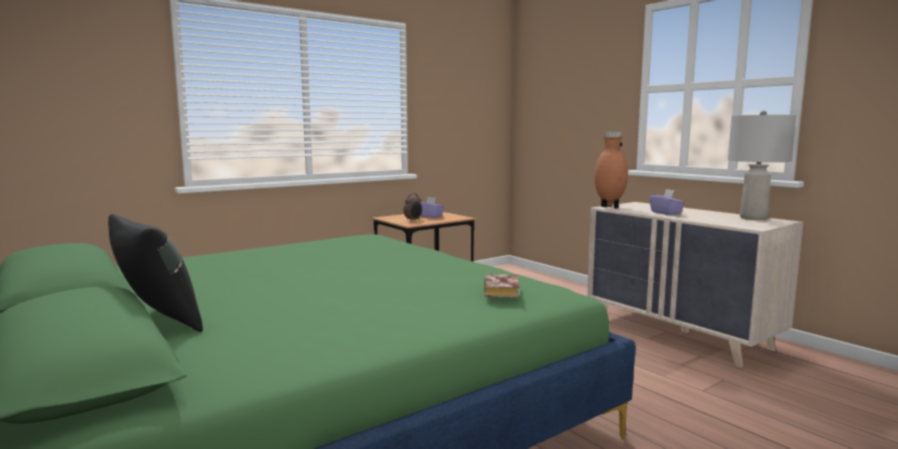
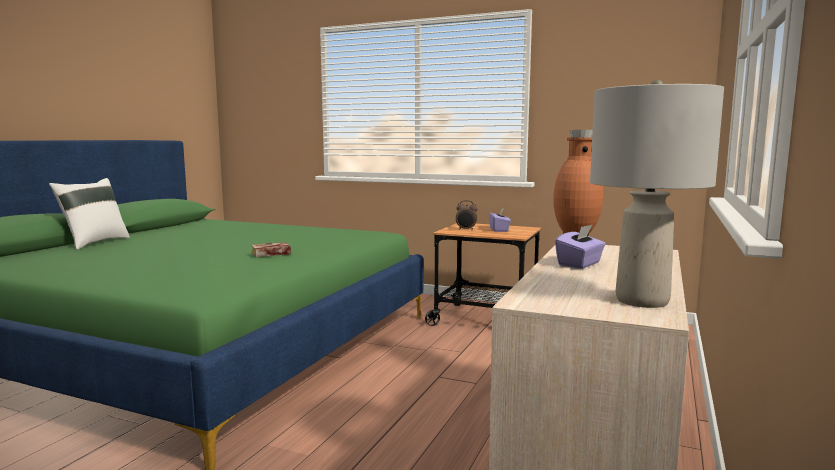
camera: 60 degrees right, 0 degrees up
black pillow [108,214,203,332] -> white pillow [49,178,130,250]
book [484,274,520,298] -> book moved to [251,242,291,257]

